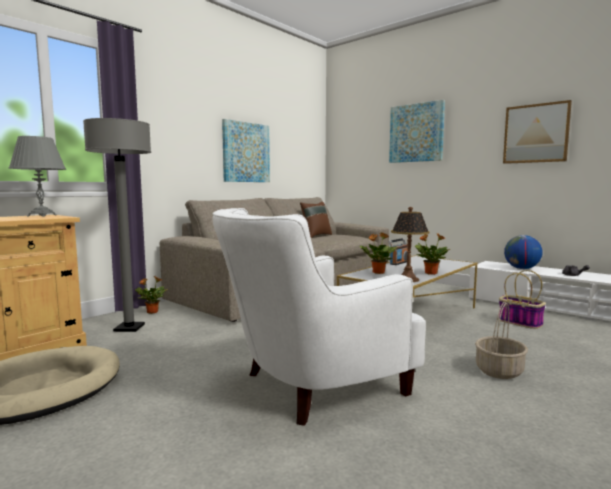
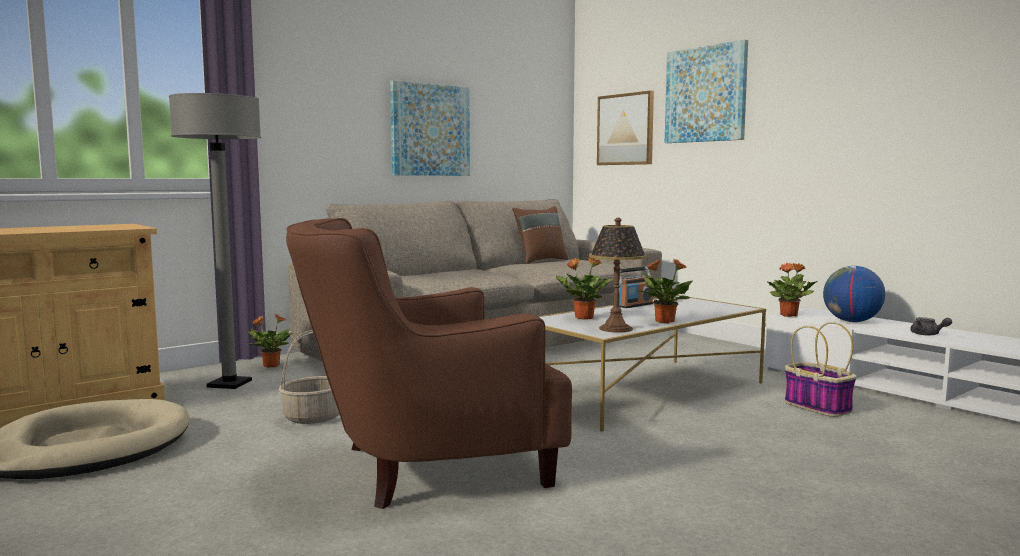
camera: 10 degrees right, 0 degrees up
grey table lamp [9,136,66,217] -> none
white armchair [212,208,426,426] -> brown armchair [286,218,572,509]
basket [475,302,528,379] -> basket moved to [279,330,339,424]
picture [503,100,572,164] -> picture moved to [597,91,654,165]
none -> potted plant [768,263,817,317]

